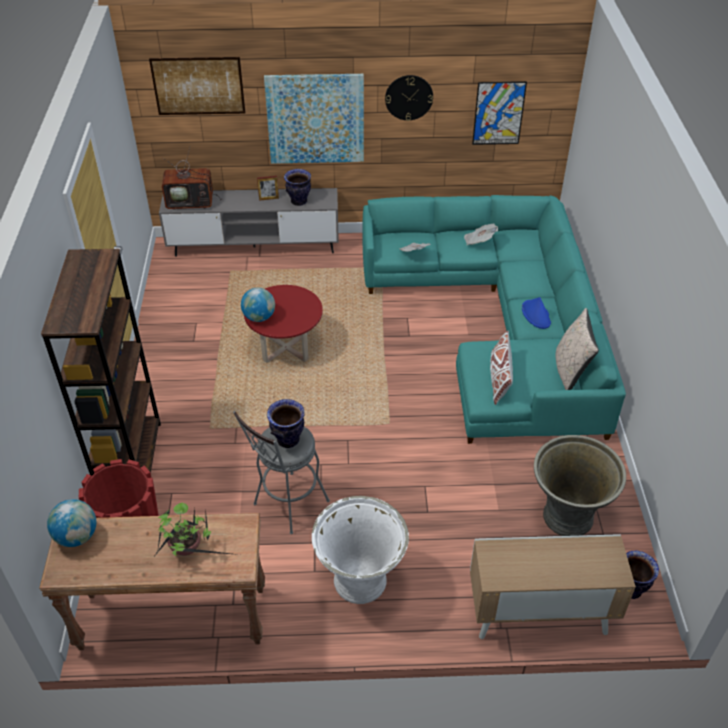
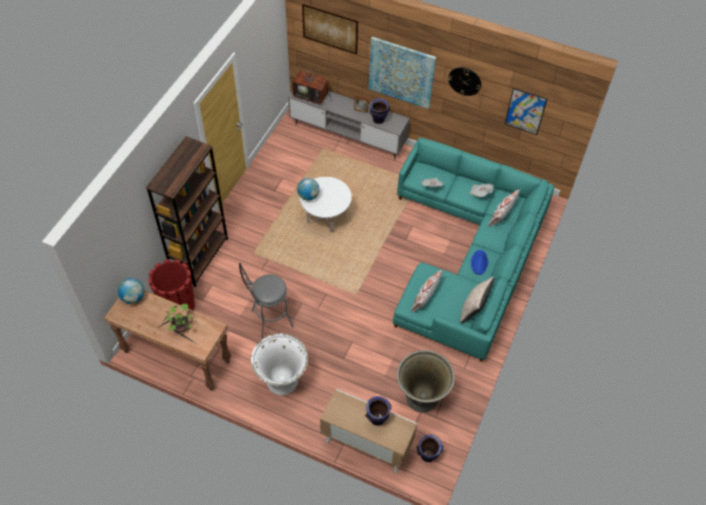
camera: 25 degrees right, 10 degrees up
red coffee table [244,285,323,363] -> white coffee table [300,177,352,232]
vase [267,399,305,448] -> vase moved to [365,396,391,425]
none -> white pillow [489,189,521,227]

